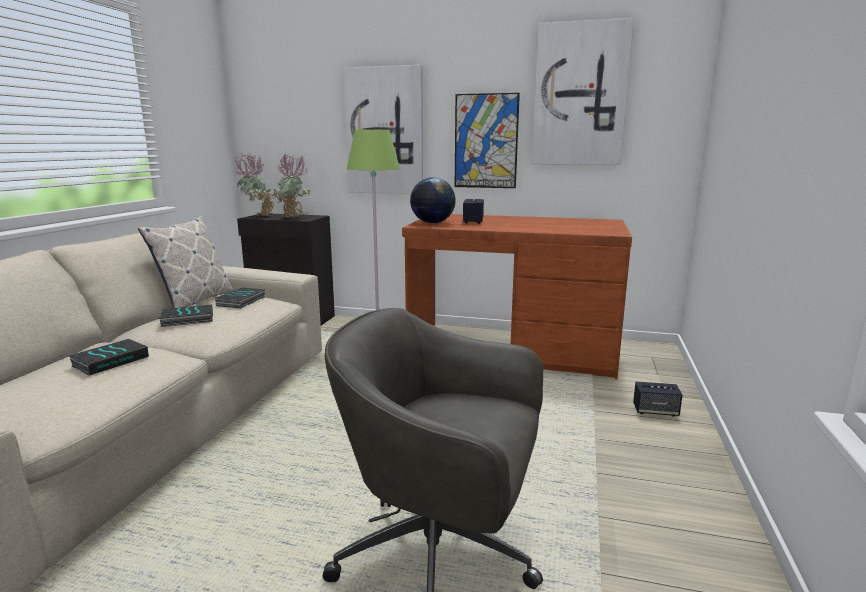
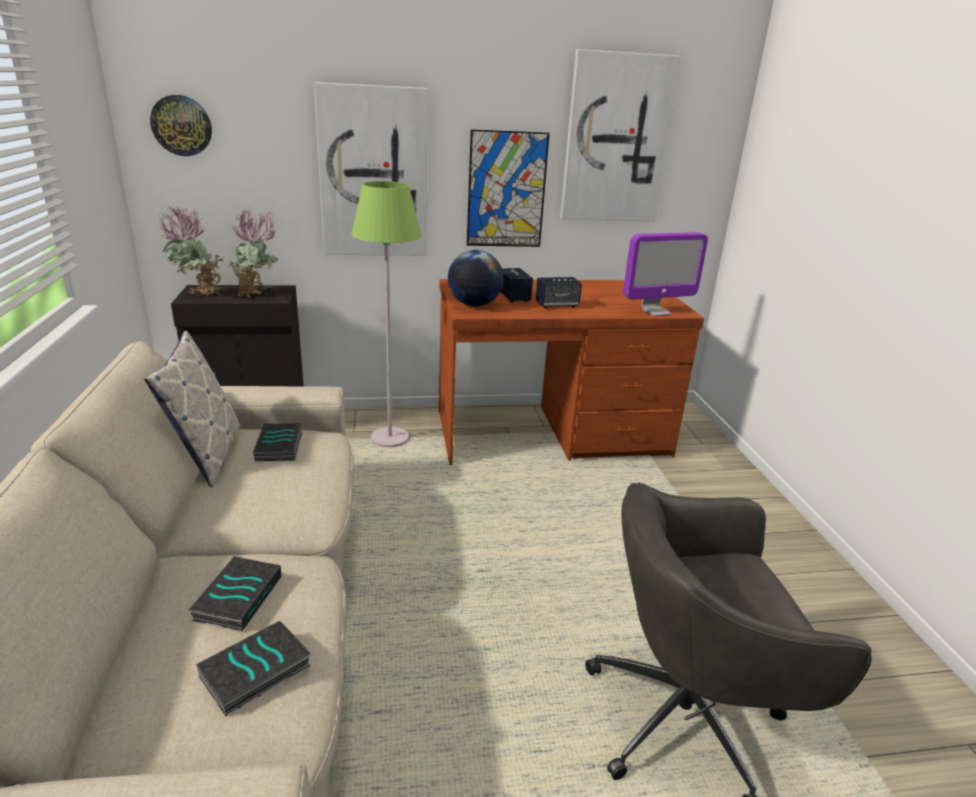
camera: 25 degrees left, 10 degrees up
book [159,304,213,327] -> book moved to [196,621,311,717]
speaker [633,382,683,417] -> speaker moved to [535,277,582,308]
none -> wall clock [150,95,212,156]
none -> monitor [623,232,708,316]

